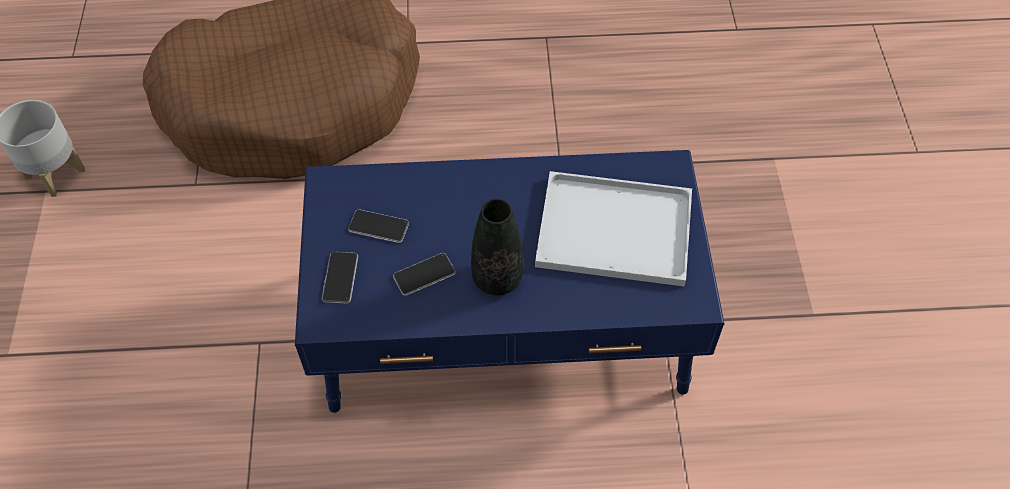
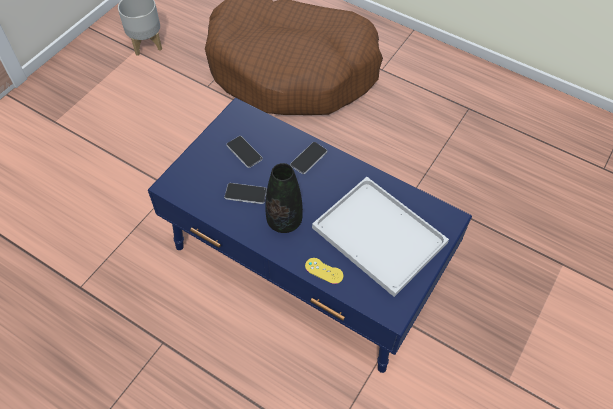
camera: 35 degrees right, 0 degrees up
phone [322,252,358,303] -> phone moved to [290,142,328,174]
none -> yellow game controller [305,258,343,284]

